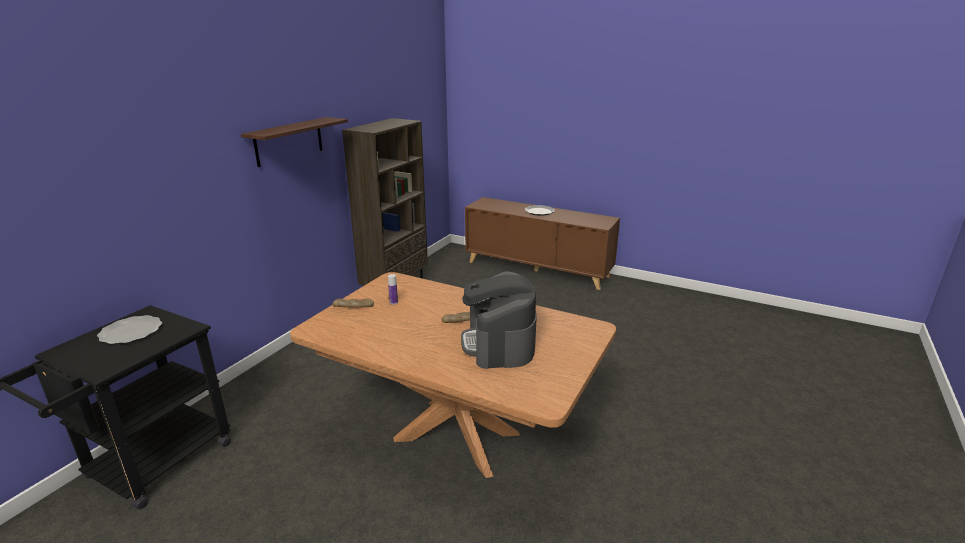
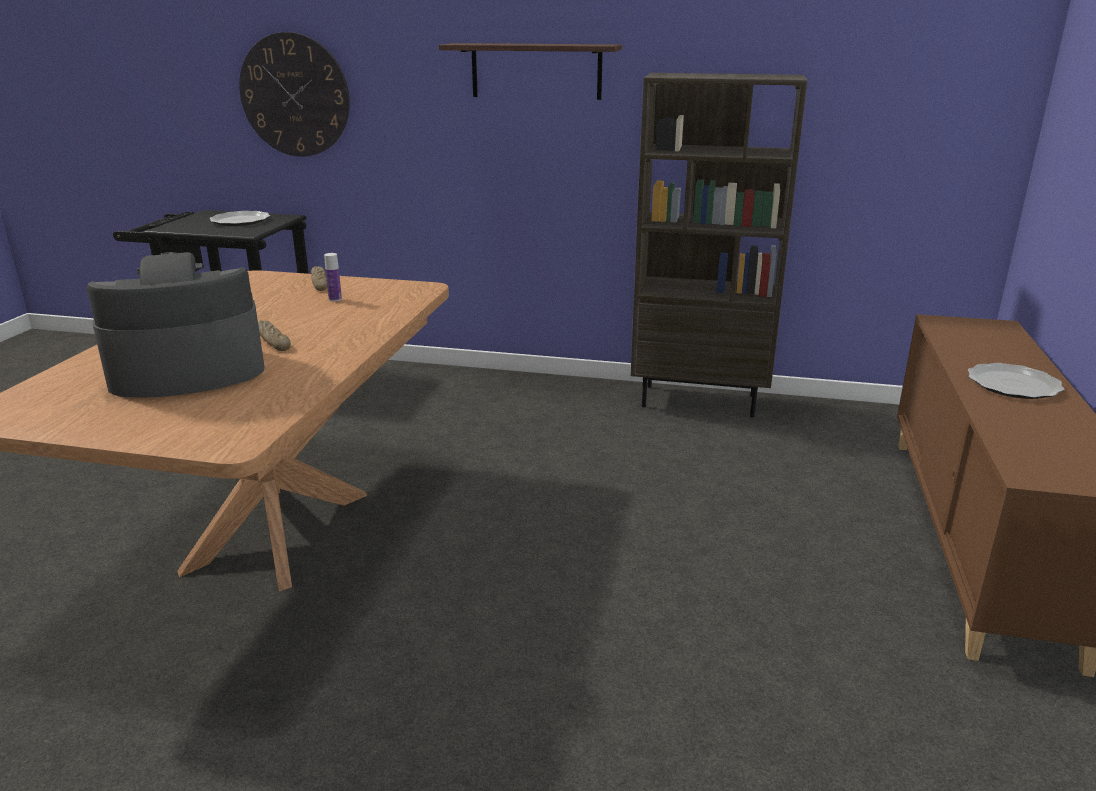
camera: 75 degrees right, 0 degrees up
none -> wall clock [239,32,350,157]

